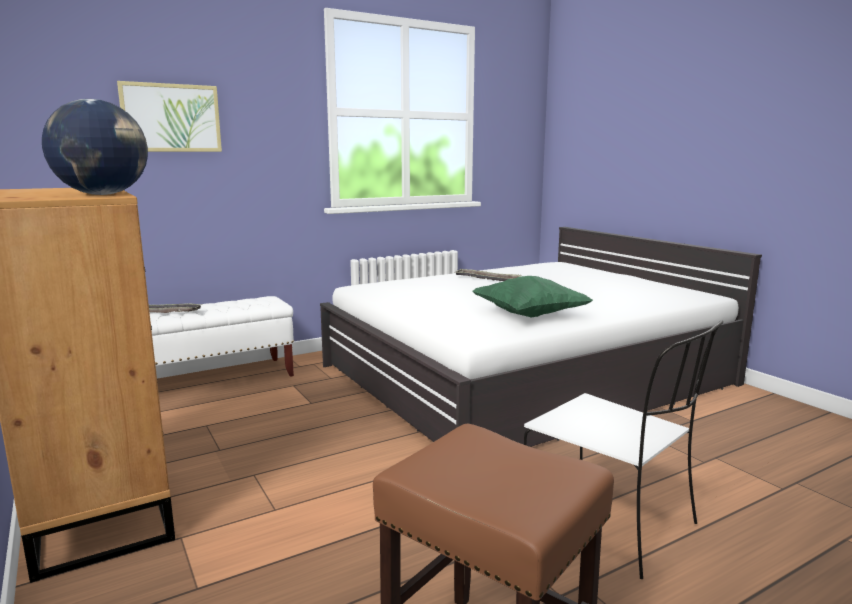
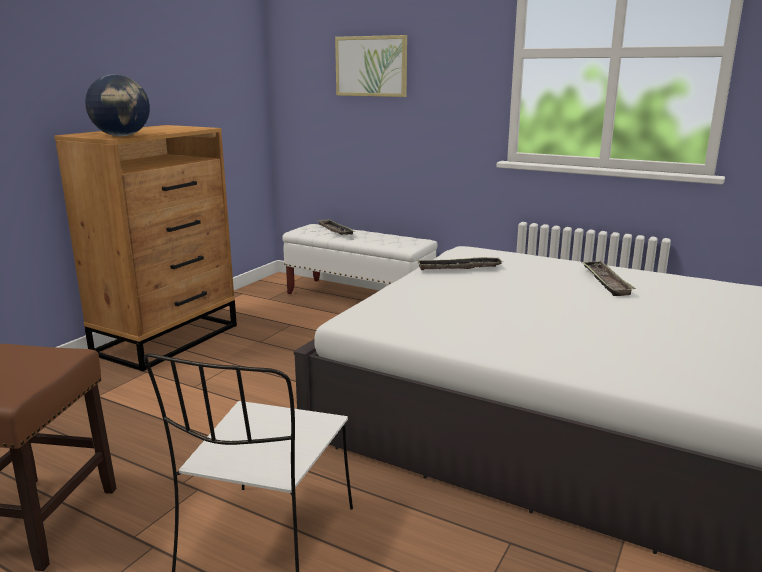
camera: 60 degrees right, 5 degrees up
green pillow [472,276,593,317] -> none
none -> tray [417,257,502,270]

